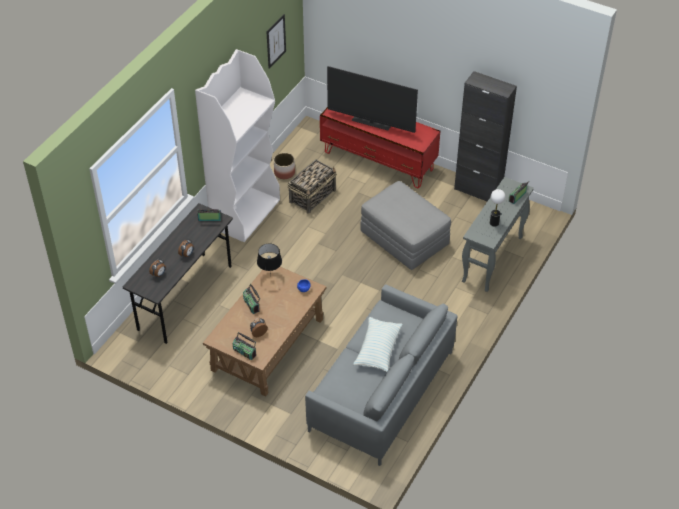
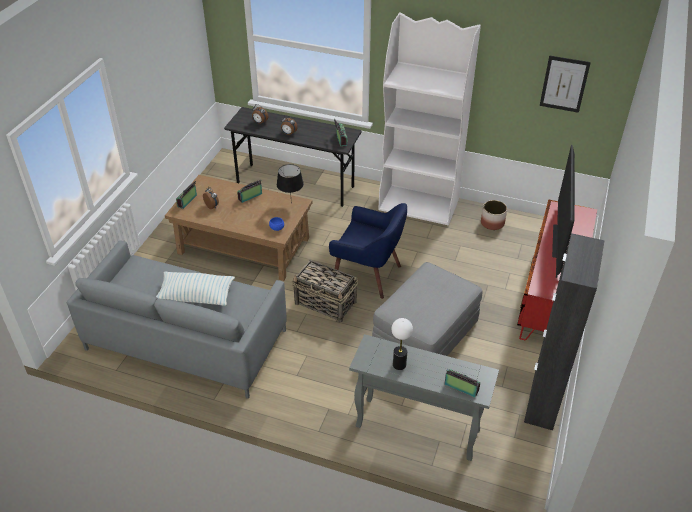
camera: 80 degrees right, 5 degrees down
basket [288,159,337,214] -> basket moved to [292,260,358,323]
none -> blue armchair [329,203,407,299]

